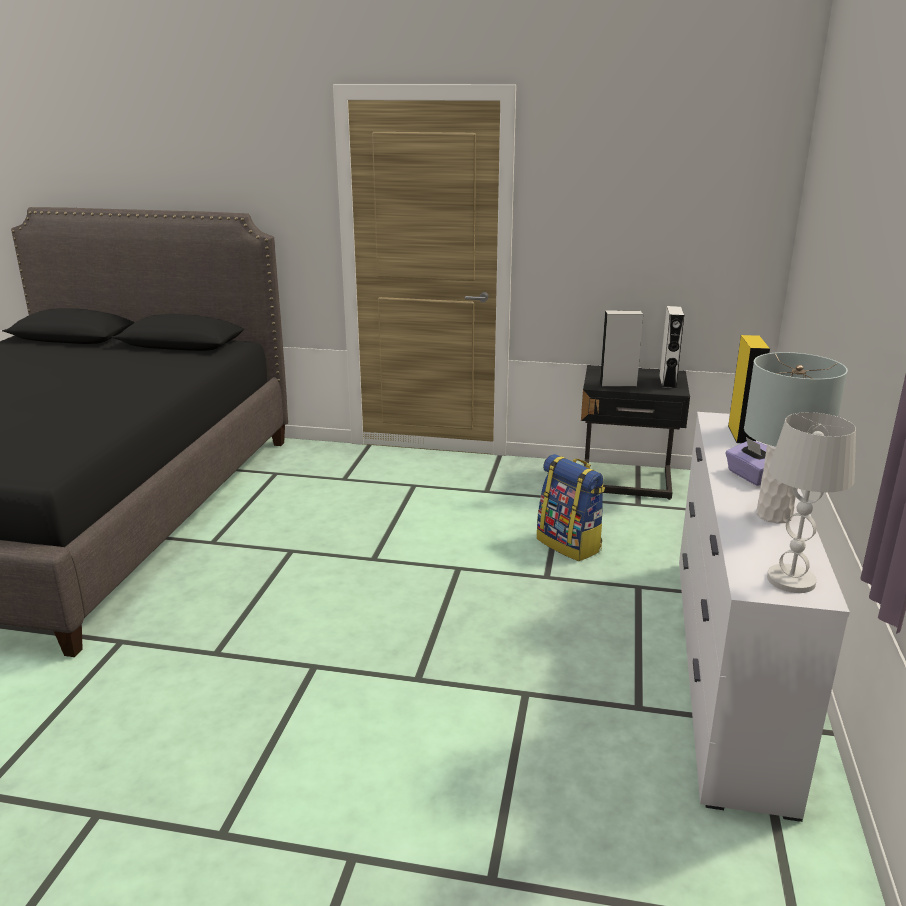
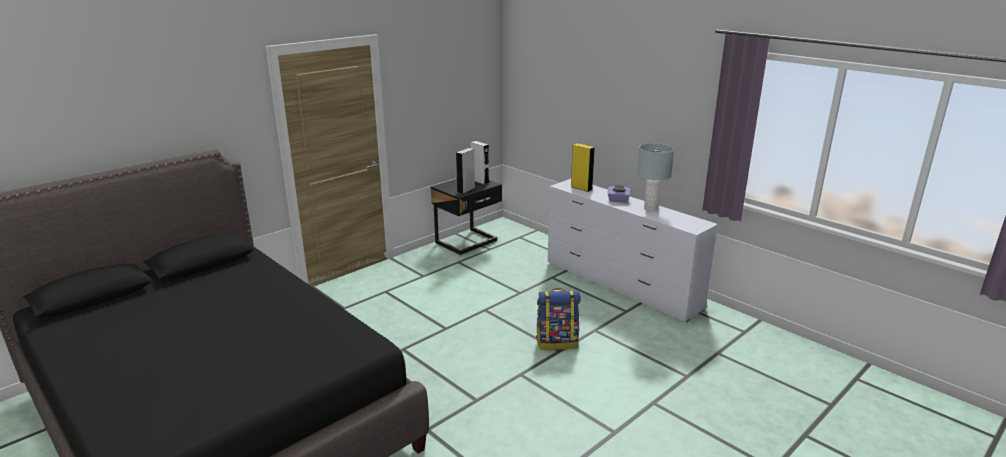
camera: 55 degrees left, 0 degrees up
backpack [537,454,605,561] -> backpack moved to [536,288,581,350]
white table lamp [767,412,856,593] -> none

